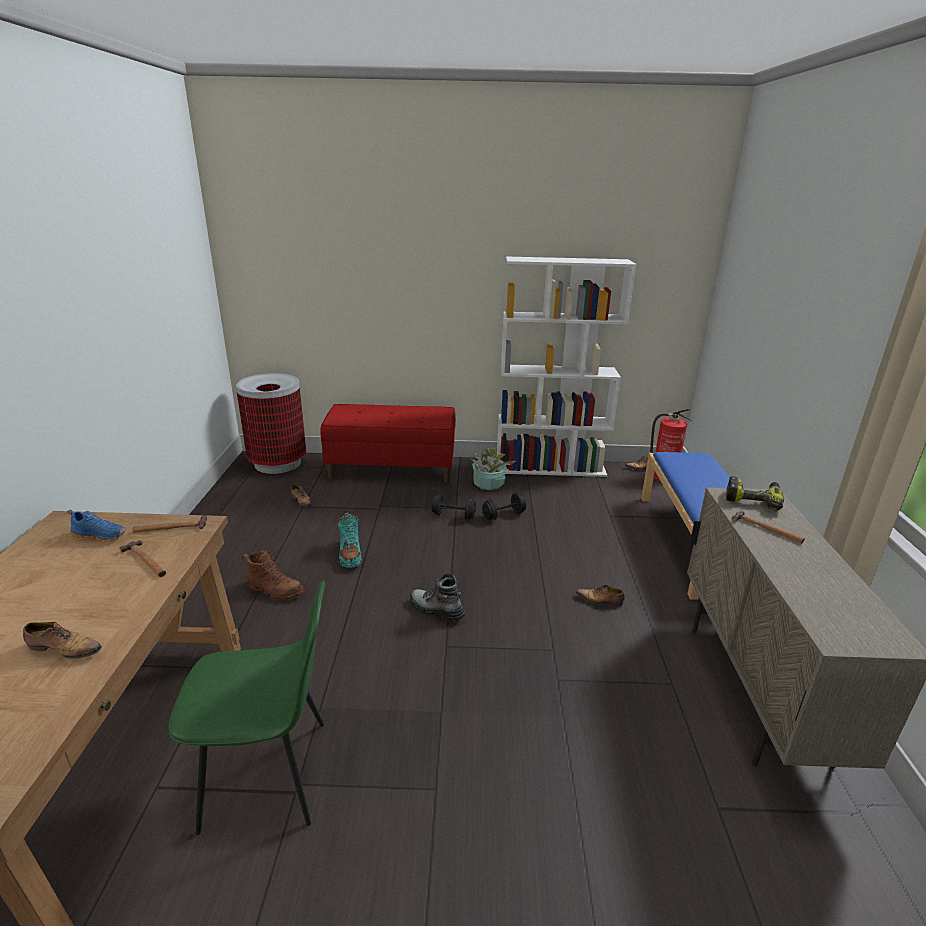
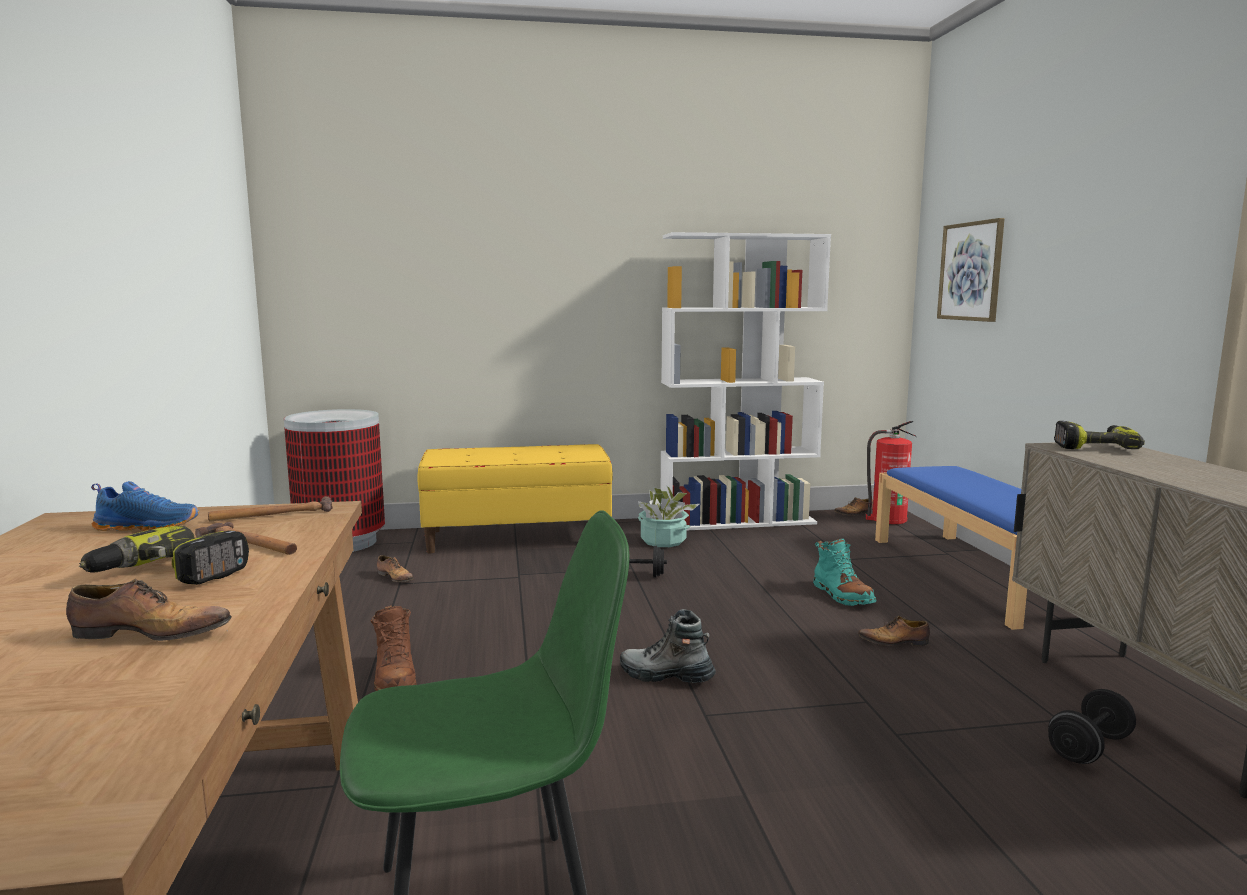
camera: 10 degrees left, 15 degrees down
brown boot [242,550,304,601] -> brown boot turned 60 degrees clockwise [370,605,417,691]
red bench [320,404,456,483] -> yellow bench [418,444,613,553]
turquoise boot [337,512,362,568] -> turquoise boot moved to [813,539,876,606]
black dumbbell [482,493,526,521] -> black dumbbell moved to [1048,689,1136,764]
hammer [732,511,805,544] -> none
none -> power drill [79,526,249,585]
none -> picture [937,218,1005,322]

